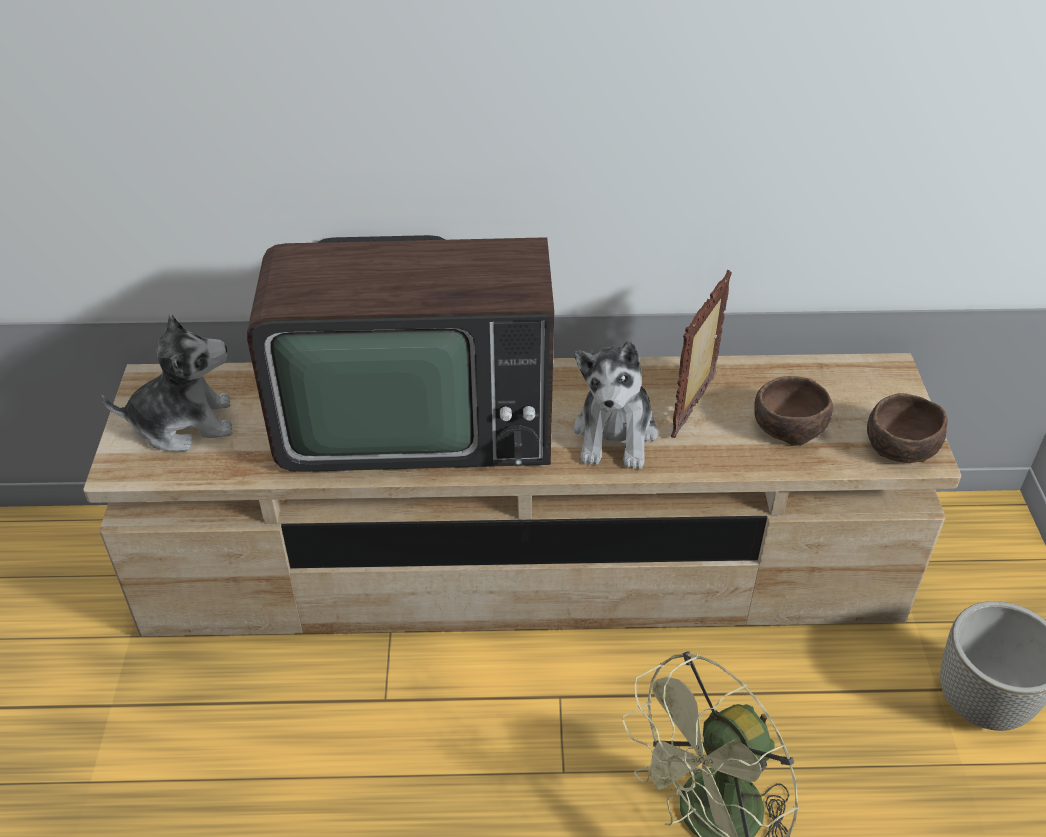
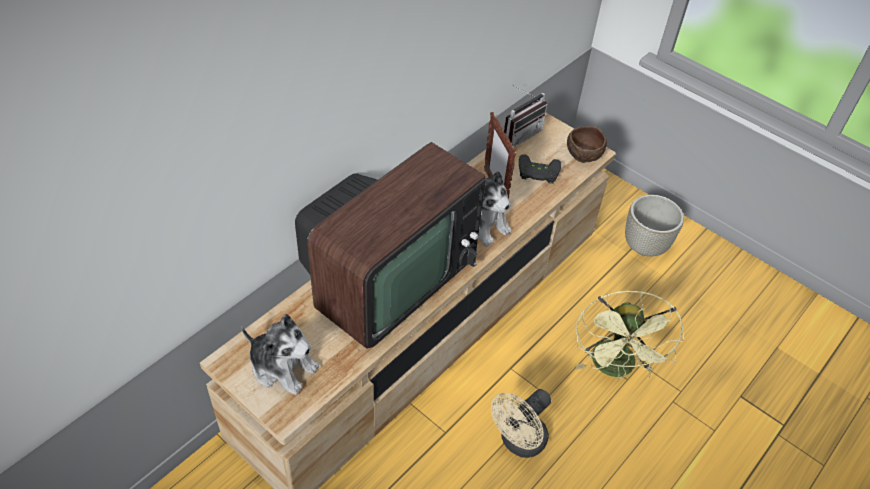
camera: 50 degrees left, 5 degrees up
plush toy [101,314,233,451] -> plush toy turned 90 degrees clockwise [241,314,319,395]
brown bowl [754,376,833,446] -> black game controller [519,155,561,184]
none -> beige fan [491,389,551,458]
none -> radio [504,85,547,147]

